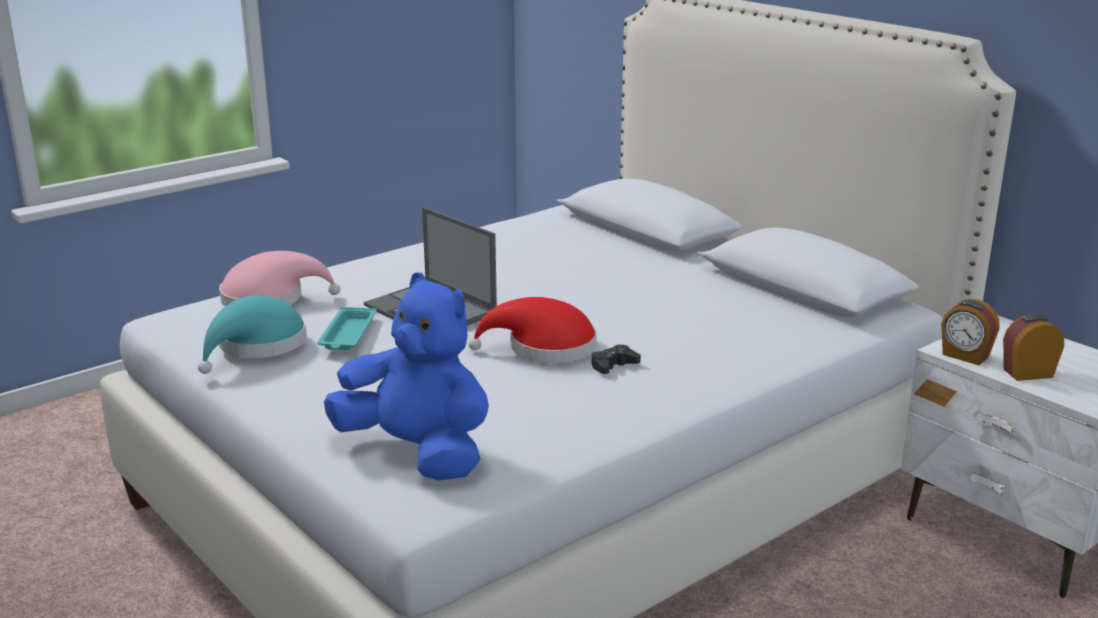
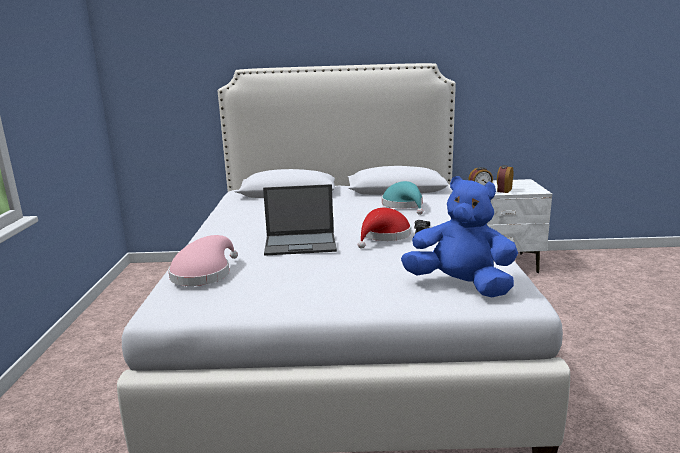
camera: 50 degrees left, 5 degrees down
turquoise hat [198,295,307,374] -> turquoise hat moved to [382,181,423,215]
turquoise tray [317,307,377,350] -> none
blue plush toy [324,273,489,481] -> blue plush toy turned 45 degrees clockwise [401,176,518,297]

